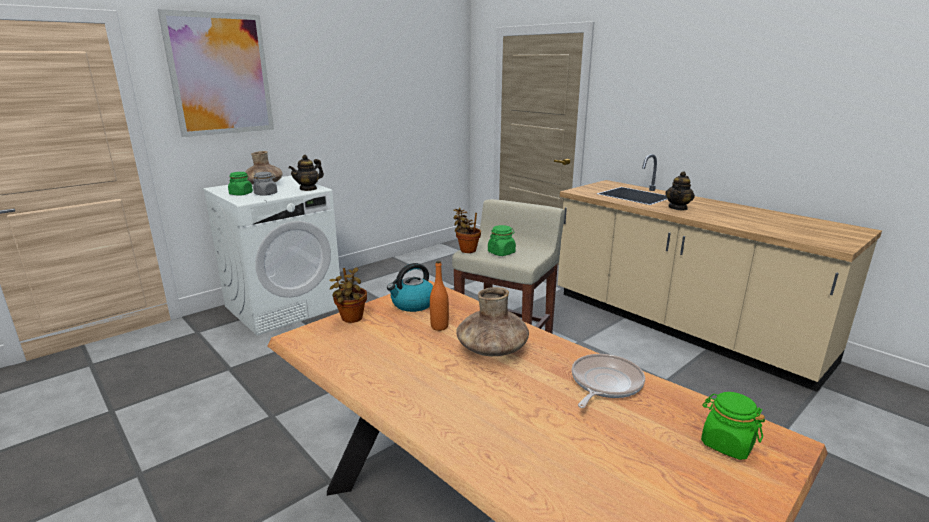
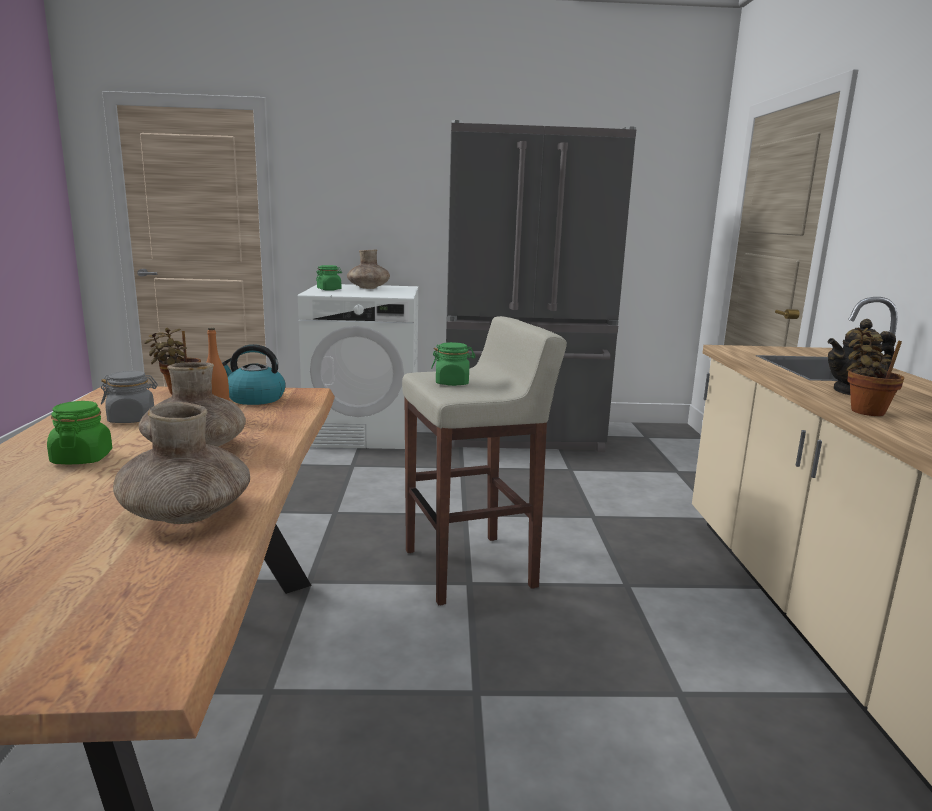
camera: 40 degrees right, 5 degrees down
picture [158,9,274,137] -> none
grey jar [253,172,277,196] -> grey jar moved to [101,371,158,423]
teapot [289,155,324,191] -> none
potted plant [453,208,481,253] -> potted plant moved to [847,328,904,416]
frying pan [572,354,645,408] -> brown vase [113,402,250,524]
green jar [701,392,765,460] -> green jar moved to [47,401,112,465]
none -> grey fridge [446,120,636,452]

